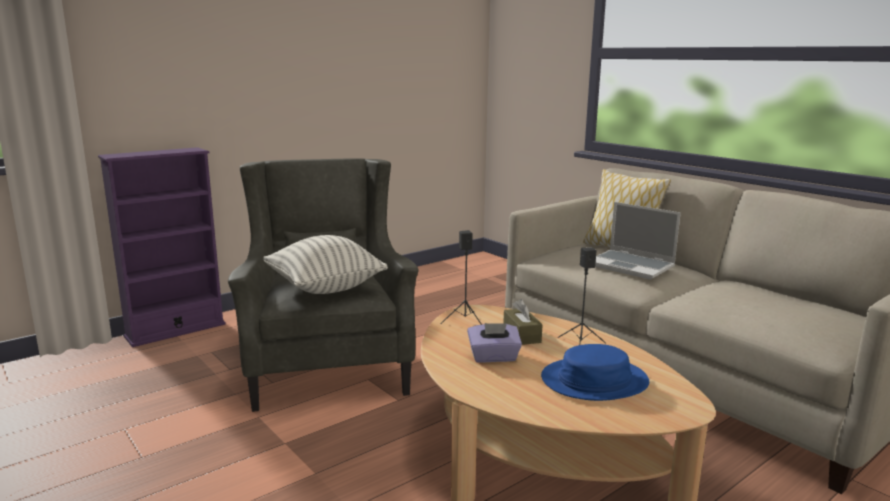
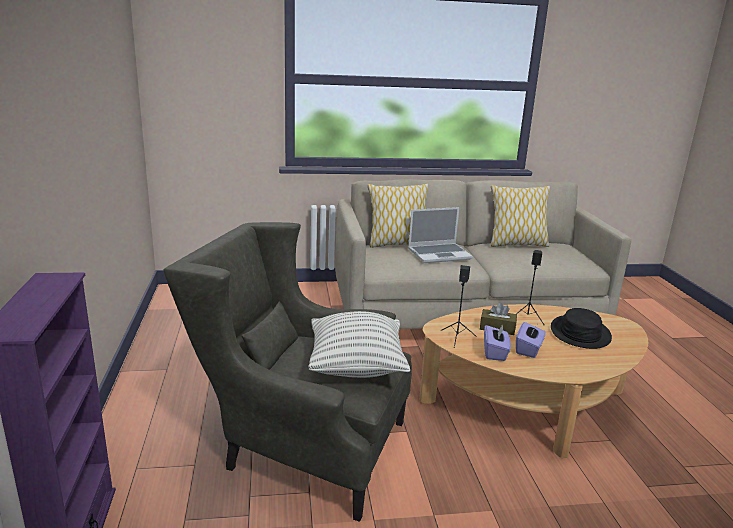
camera: 60 degrees left, 5 degrees up
blue hat [541,344,649,401] -> black hat [551,308,612,349]
none -> purple tissue box [484,324,511,361]
none -> pillow [491,185,550,247]

